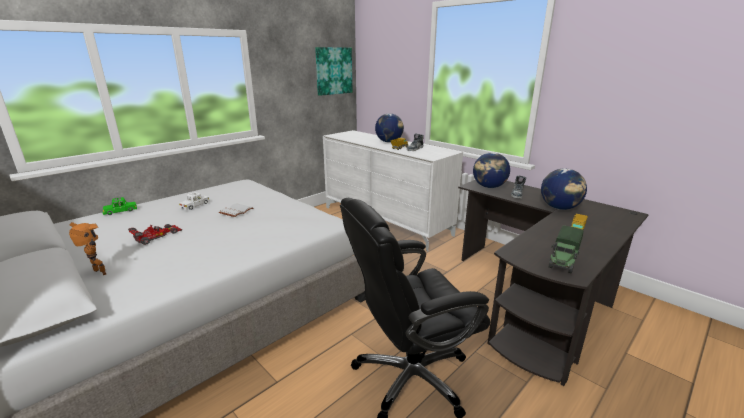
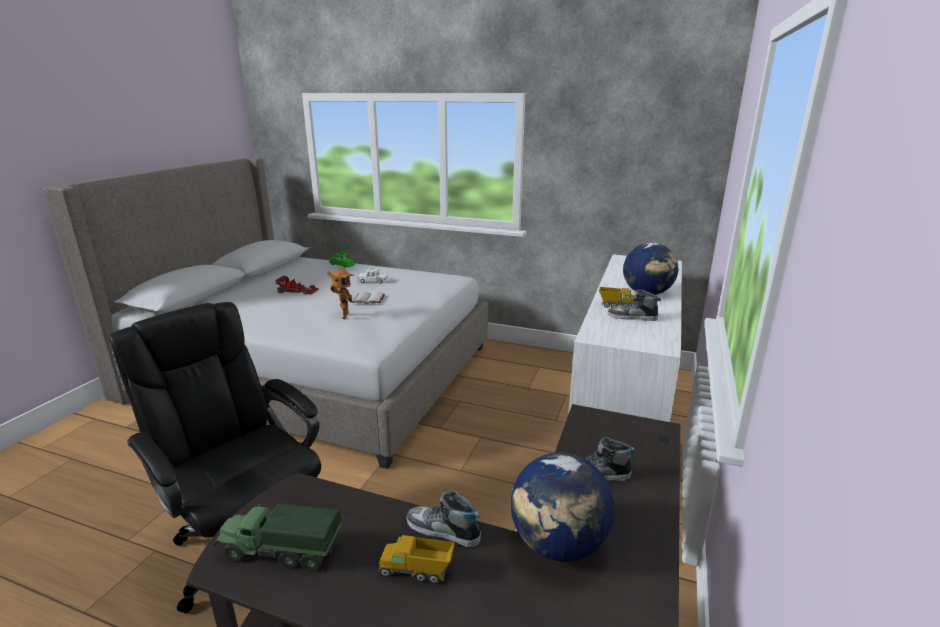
camera: 65 degrees right, 0 degrees up
toy robot [69,222,106,275] -> toy robot moved to [327,267,354,319]
picture [315,47,353,96] -> none
globe [473,152,510,188] -> none
none -> shoe [407,490,481,547]

